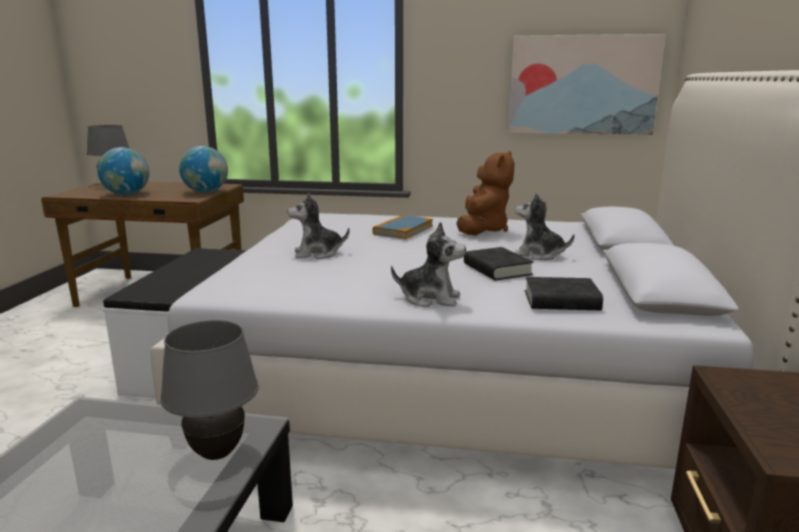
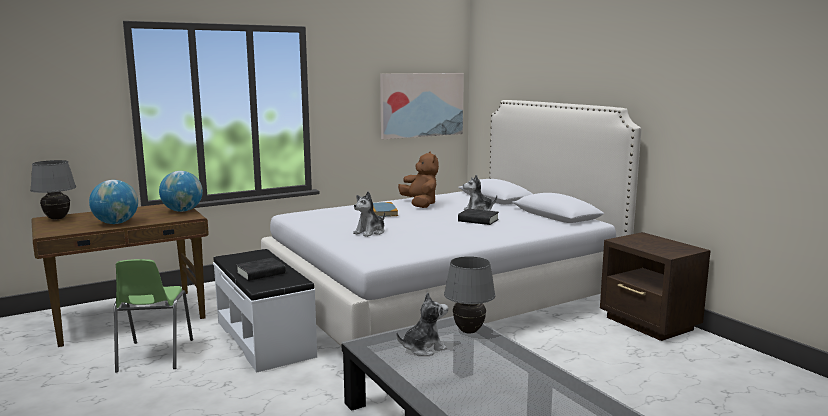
camera: 40 degrees left, 5 degrees down
plush toy [391,222,466,307] -> plush toy moved to [396,292,448,356]
black book [525,277,603,310] -> black book moved to [236,258,286,281]
none -> green chair [114,259,193,373]

